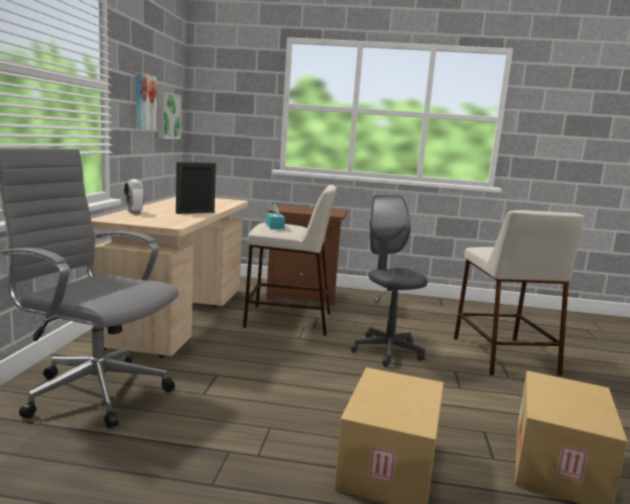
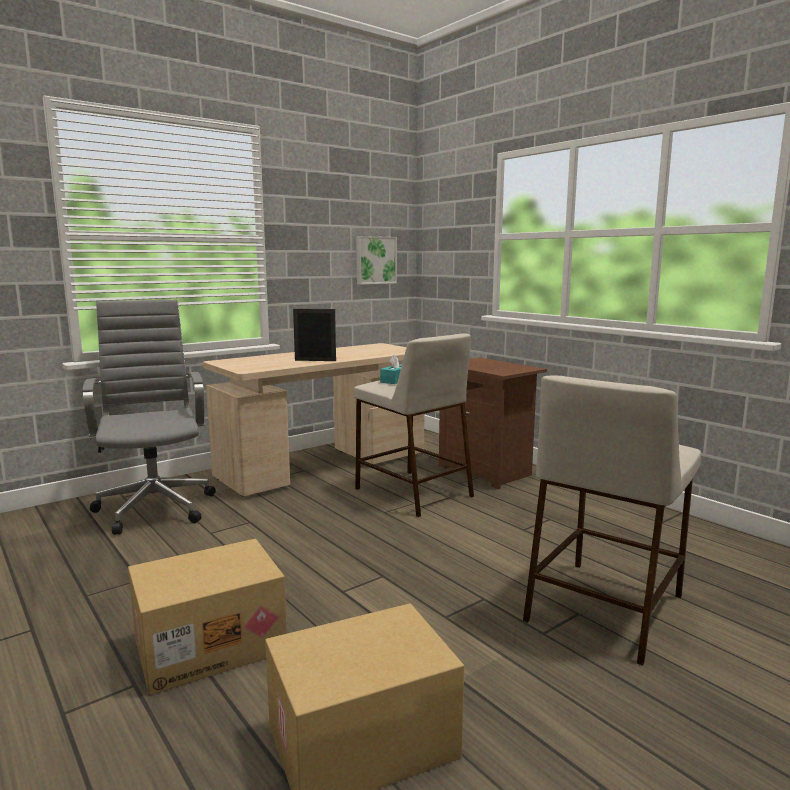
camera: 45 degrees right, 0 degrees up
alarm clock [124,179,145,214] -> none
picture [136,72,157,130] -> none
grey office chair [350,195,428,367] -> none

